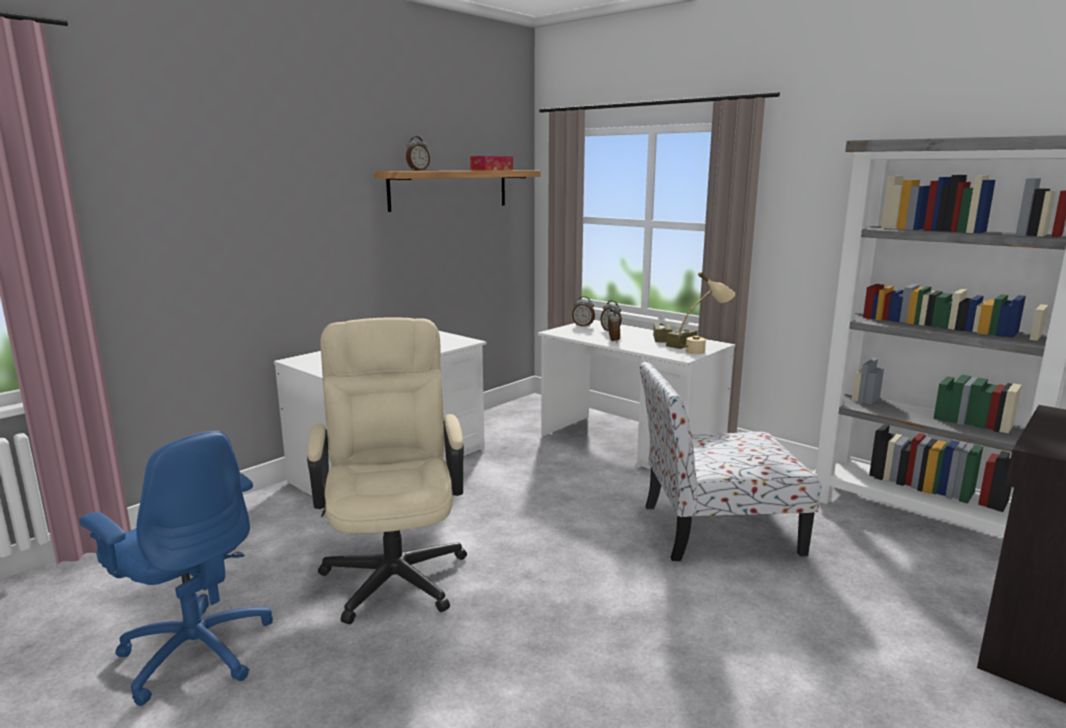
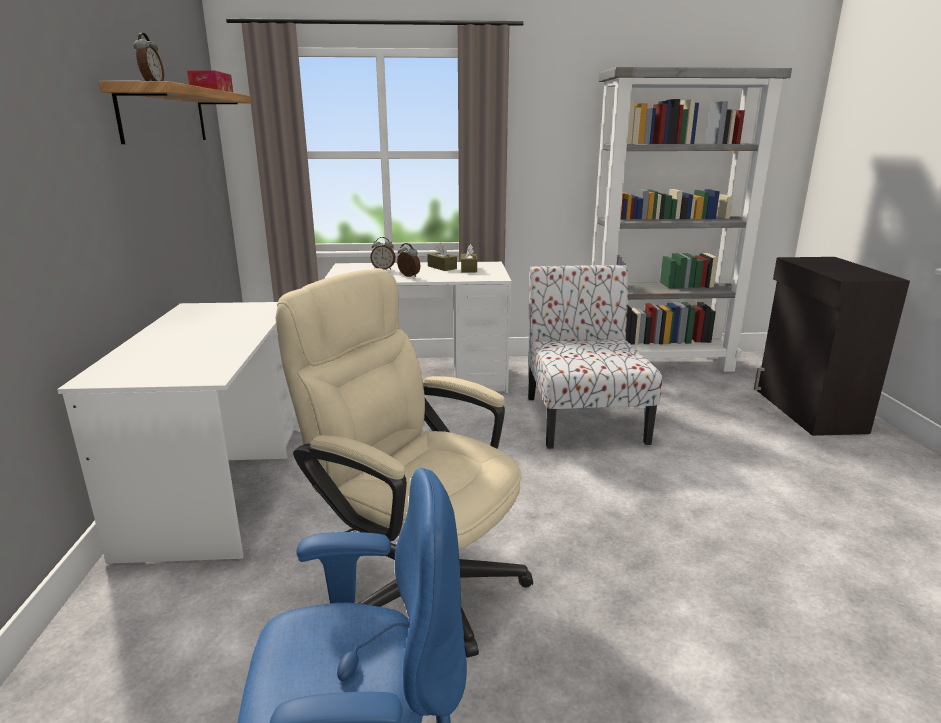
camera: 45 degrees left, 5 degrees up
alarm clock [572,296,595,327] -> none
chair [639,361,822,561] -> chair turned 135 degrees clockwise [528,265,662,449]
beige table lamp [678,271,735,354] -> none

